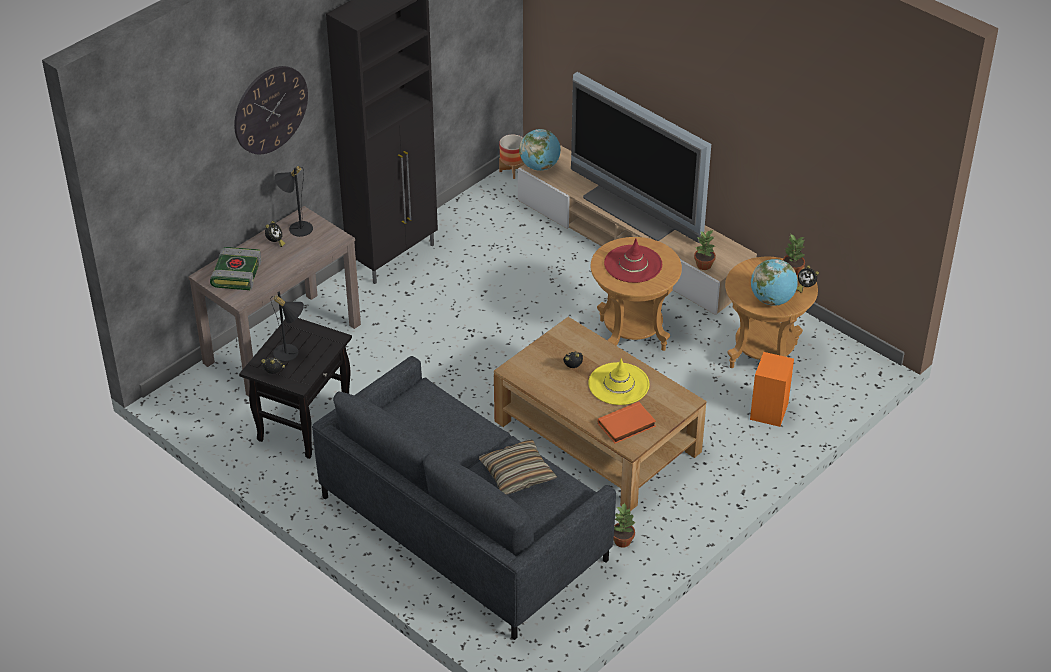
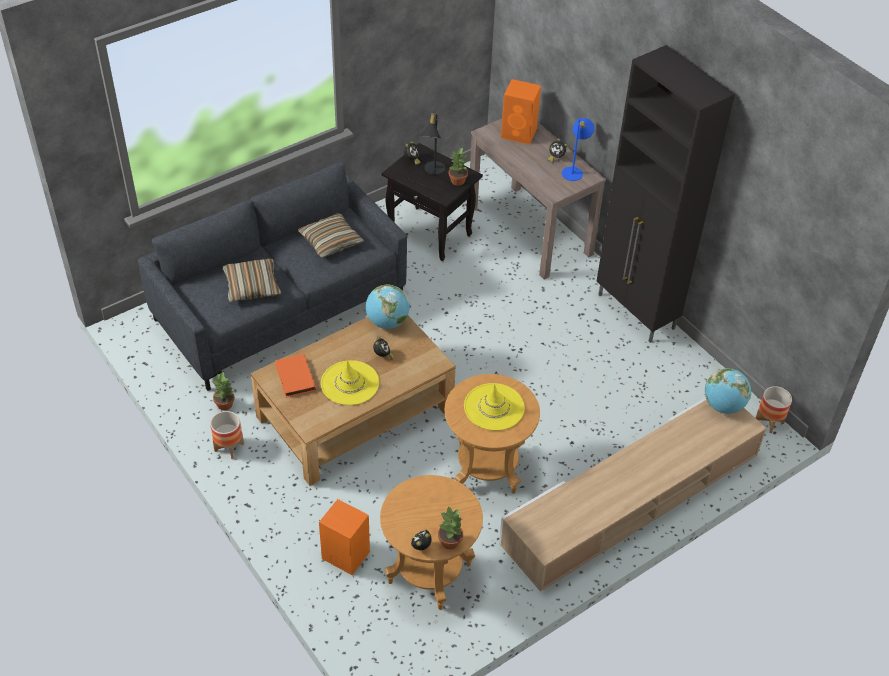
camera: 100 degrees right, 5 degrees up
book [210,247,261,290] -> orange speaker [501,79,541,145]
wall clock [234,66,308,154] -> none
black table lamp [274,166,313,237] -> blue table lamp [562,118,595,181]
television [571,72,711,243] -> none
red hat [604,238,662,283] -> yellow hat [464,383,525,431]
potted plant [694,230,716,270] -> potted plant moved to [449,147,468,186]
globe [751,259,798,306] -> globe moved to [366,284,410,329]
none -> planter [210,411,244,459]
none -> pillow [298,213,364,258]

